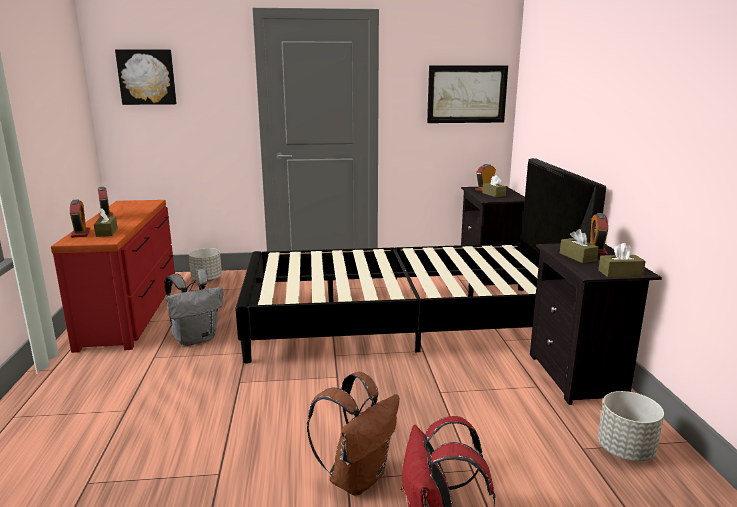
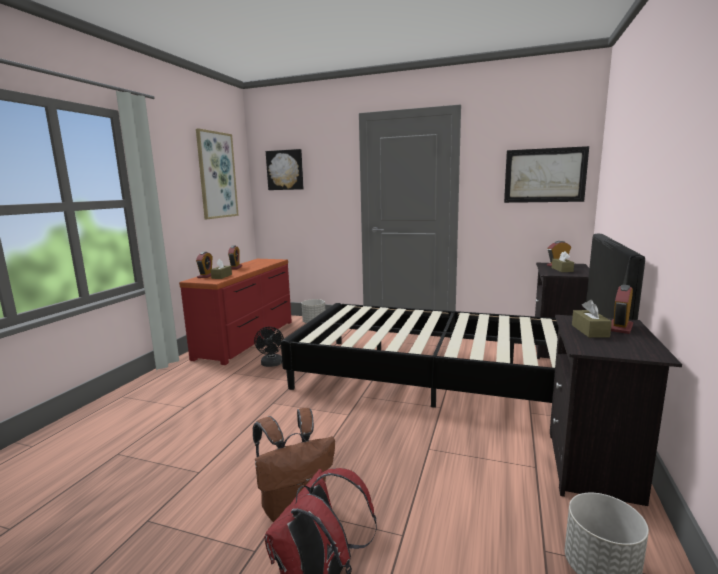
camera: 25 degrees right, 5 degrees down
grey backpack [164,269,223,346] -> black fan [254,327,284,367]
brown tissue box [599,243,646,277] -> none
none -> picture [196,128,239,219]

